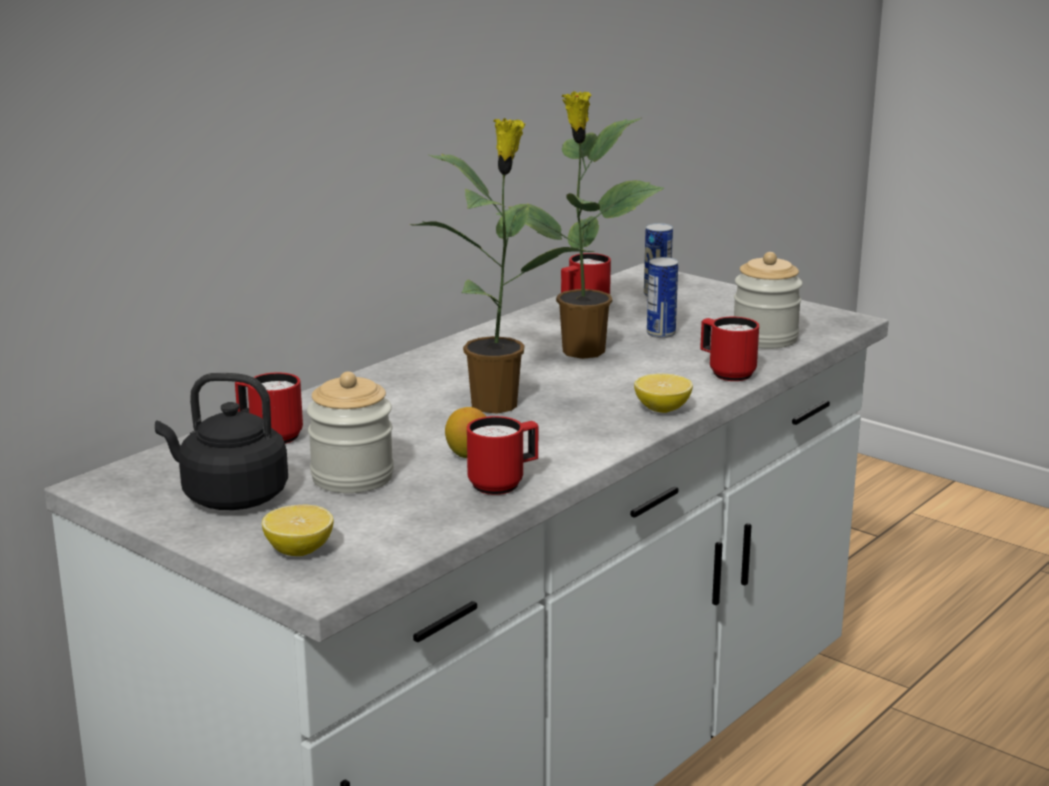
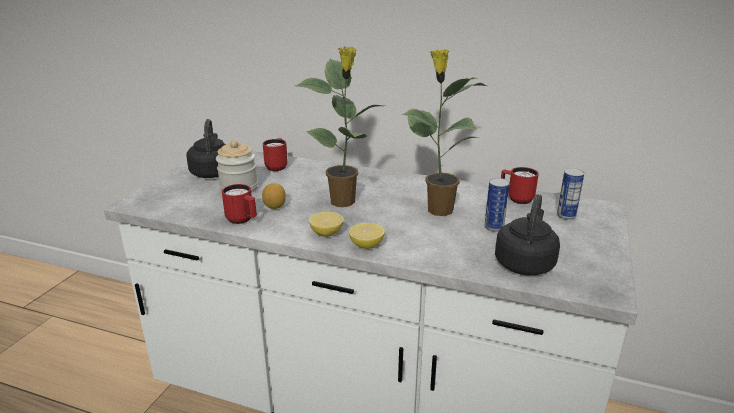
camera: 70 degrees right, 5 degrees up
lemon [262,505,334,556] -> lemon moved to [309,212,344,237]
red mug [700,317,759,381] -> none
jar [734,252,803,349] -> black kettle [495,194,560,276]

